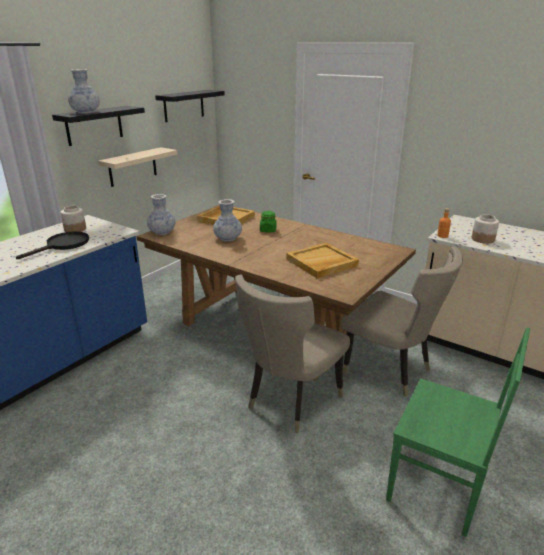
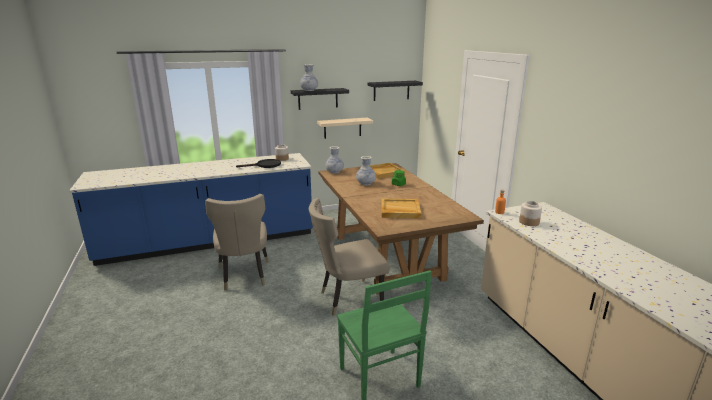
camera: 35 degrees right, 5 degrees down
beige chair [341,246,463,397] -> beige chair moved to [205,194,269,291]

